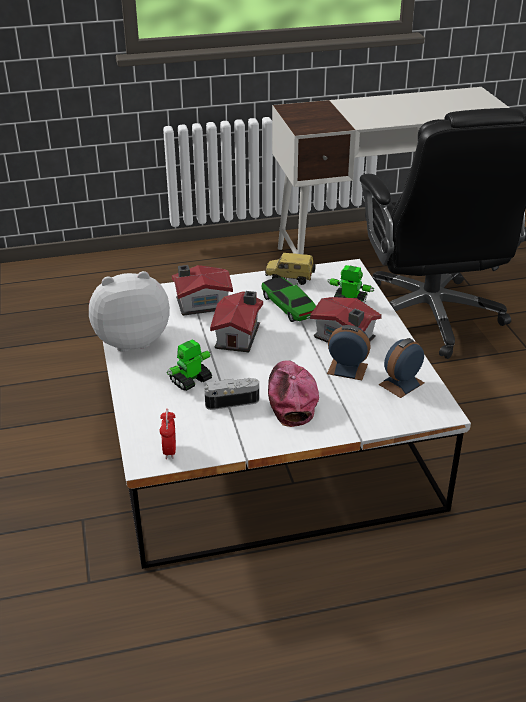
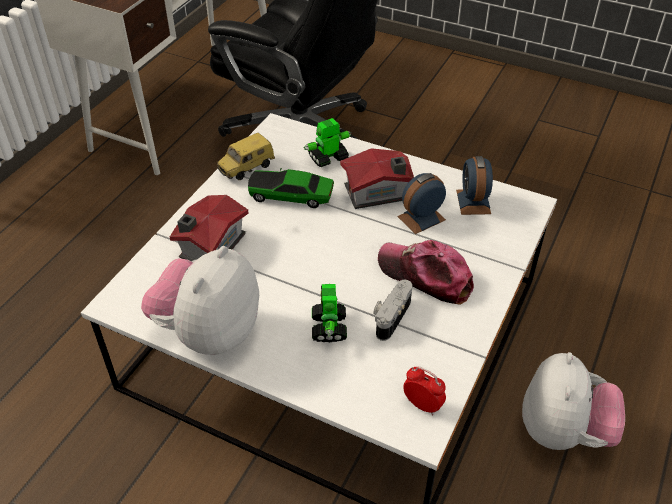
camera: 50 degrees left, 10 degrees up
toy house [210,291,263,352] -> none
none -> plush toy [522,352,625,450]

